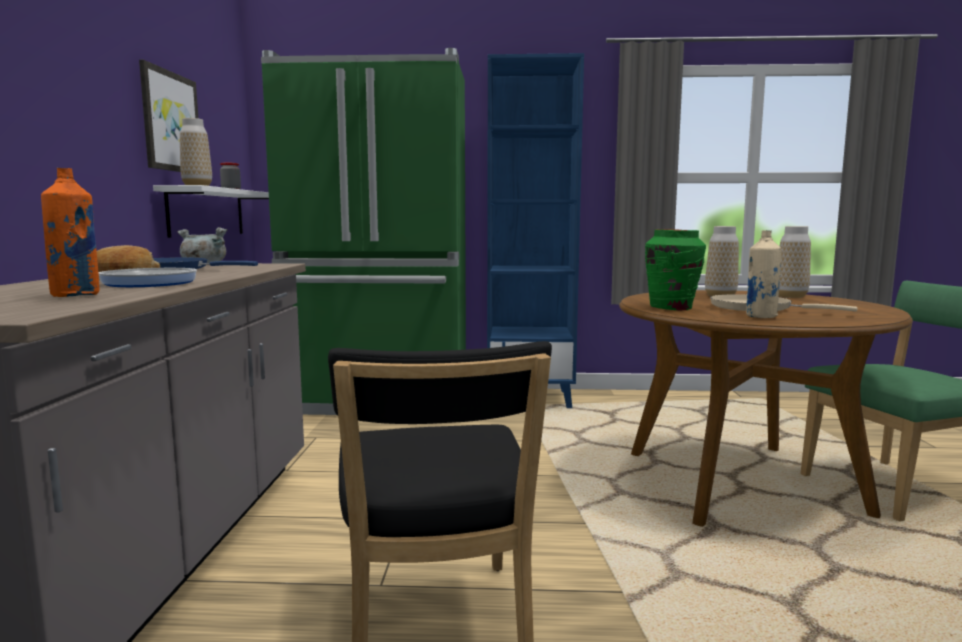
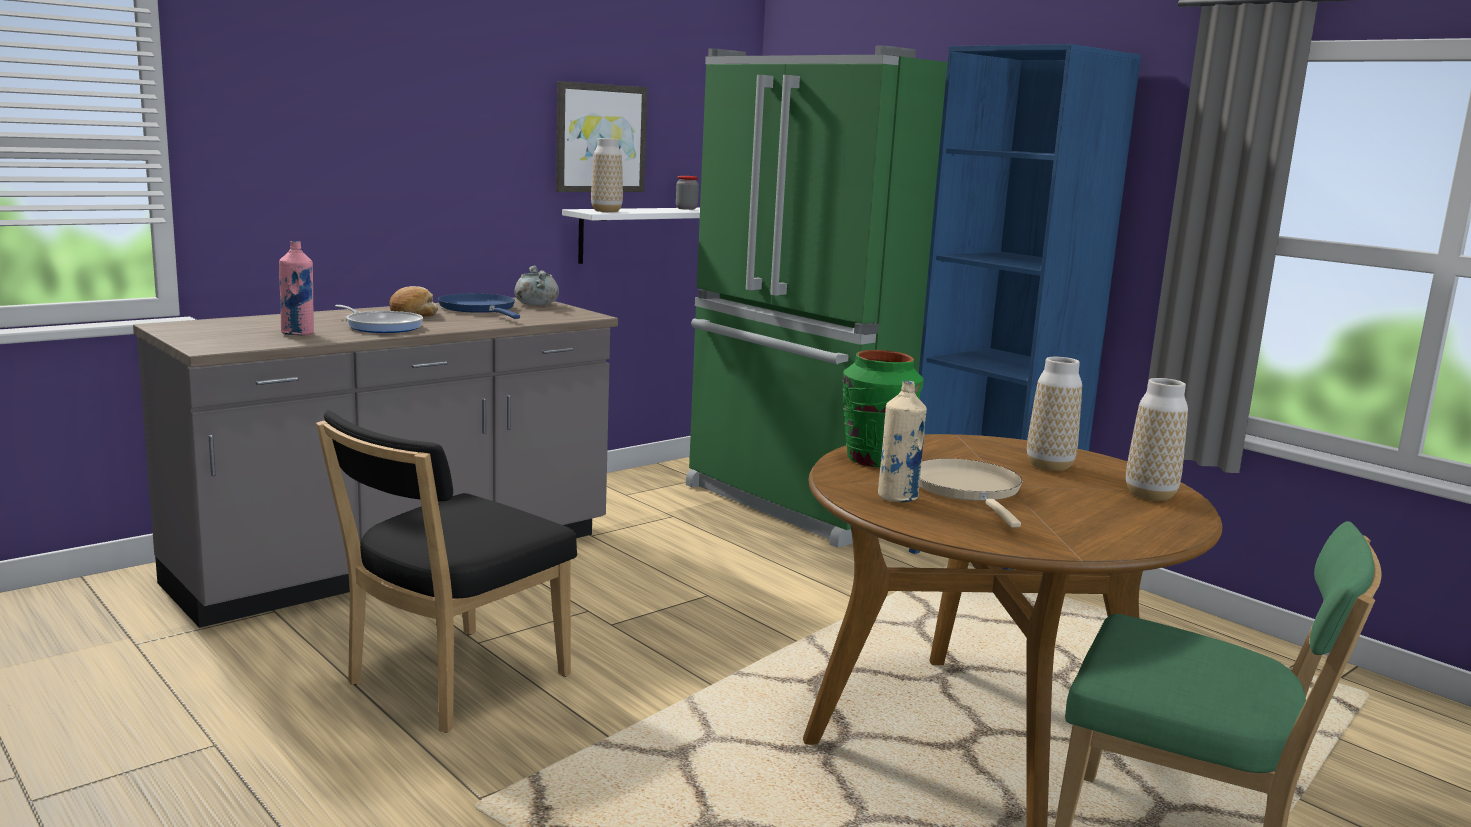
camera: 45 degrees right, 5 degrees up
orange bottle [41,168,99,297] -> pink bottle [279,241,314,335]

